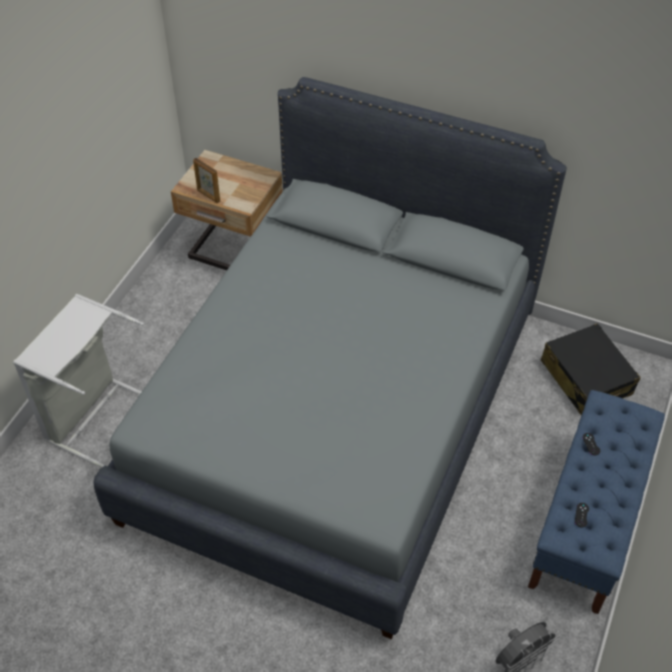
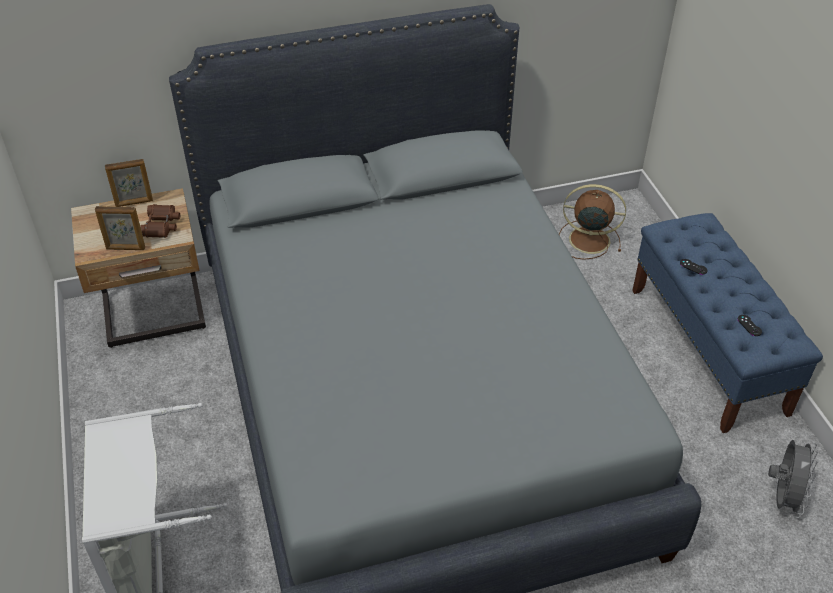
camera: 40 degrees left, 5 degrees down
black suitcase [541,323,641,415] -> brown fan [559,184,626,260]
none -> picture frame [105,159,153,207]
none -> brown binoculars [140,204,180,238]

